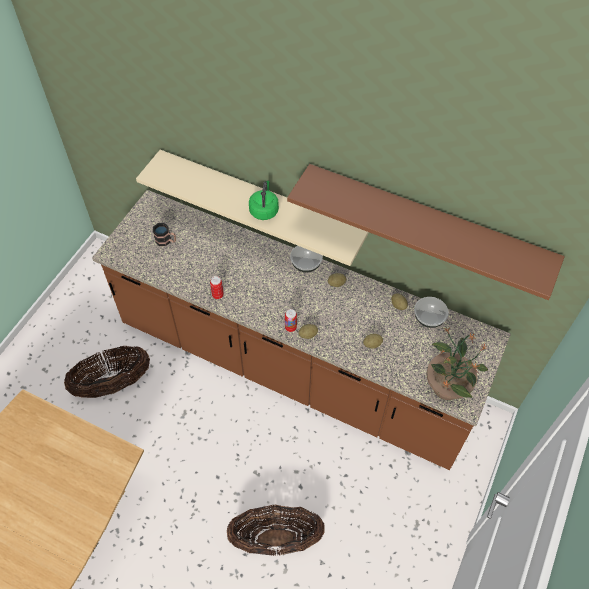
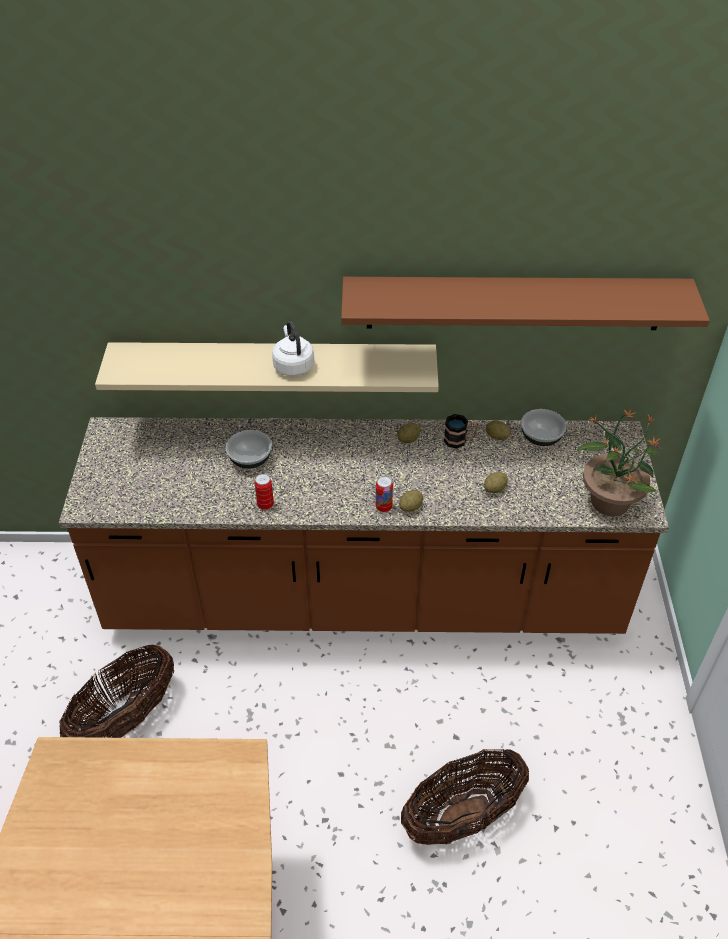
camera: 25 degrees left, 10 degrees down
mug [153,223,176,246] -> mug moved to [444,414,478,449]
green kettle [249,181,279,220] -> white kettle [272,321,314,376]
bowl [290,246,323,272] -> bowl moved to [226,430,272,469]

